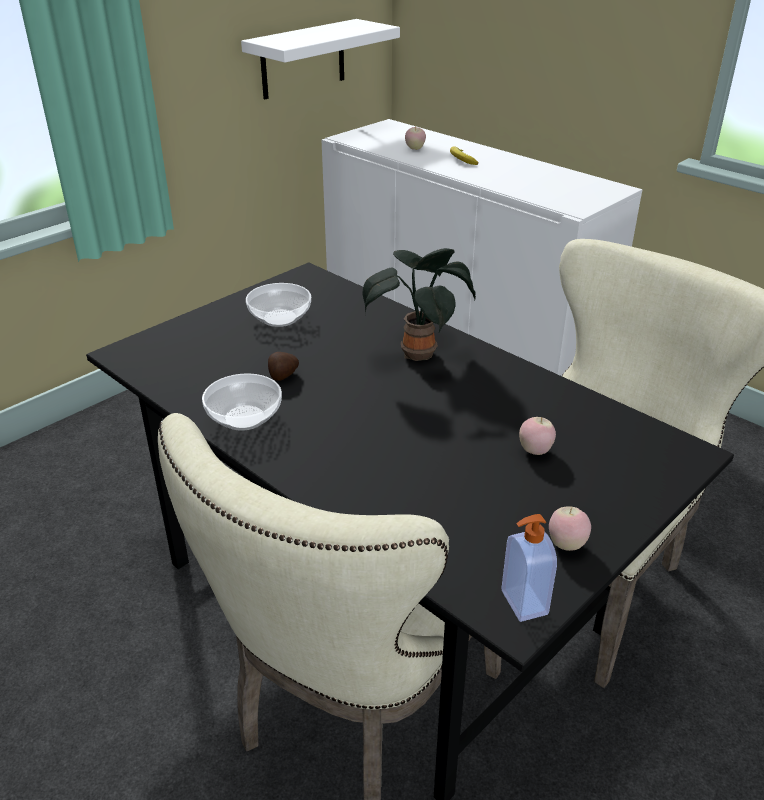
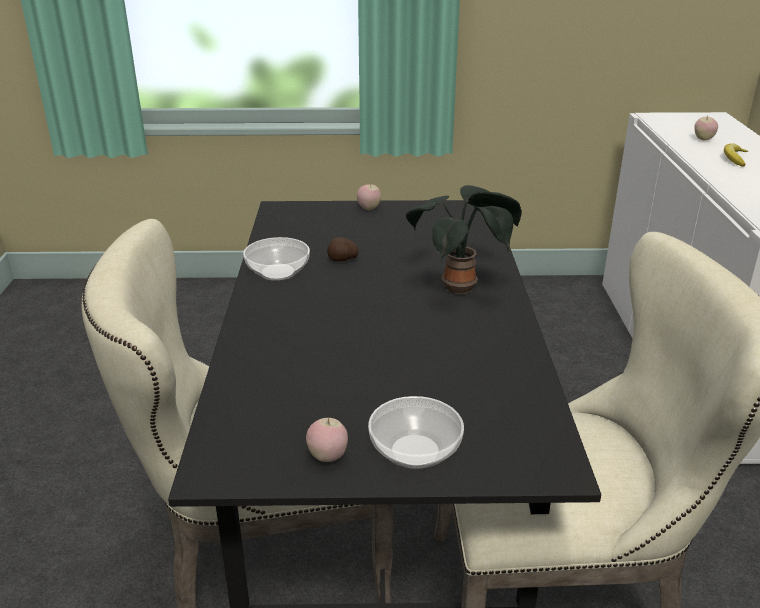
camera: 45 degrees right, 5 degrees down
white shelf [241,19,400,99] -> none
bowl [246,283,311,327] -> bowl moved to [368,396,464,469]
soap dispenser [502,514,557,622] -> none
apple [519,417,556,455] -> apple moved to [357,183,381,210]

